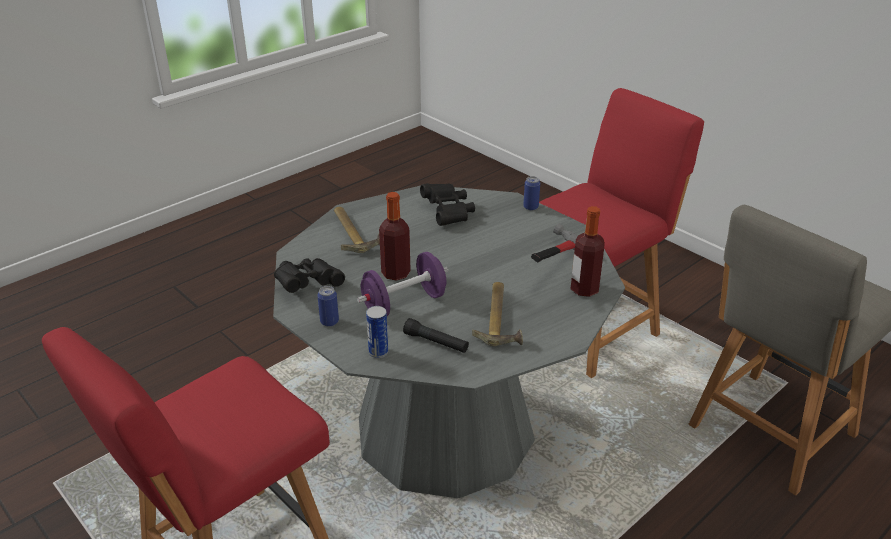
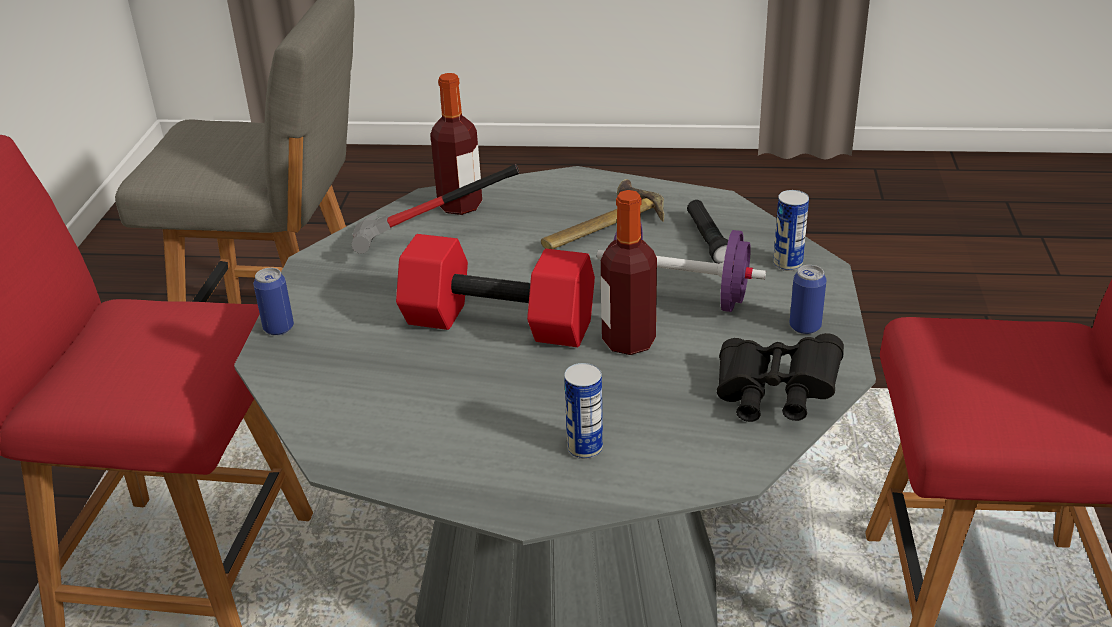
camera: 130 degrees left, 0 degrees up
hammer [334,207,380,253] -> can [564,363,603,459]
black binoculars [420,183,475,226] -> none
none -> red dumbbell [396,234,595,347]

